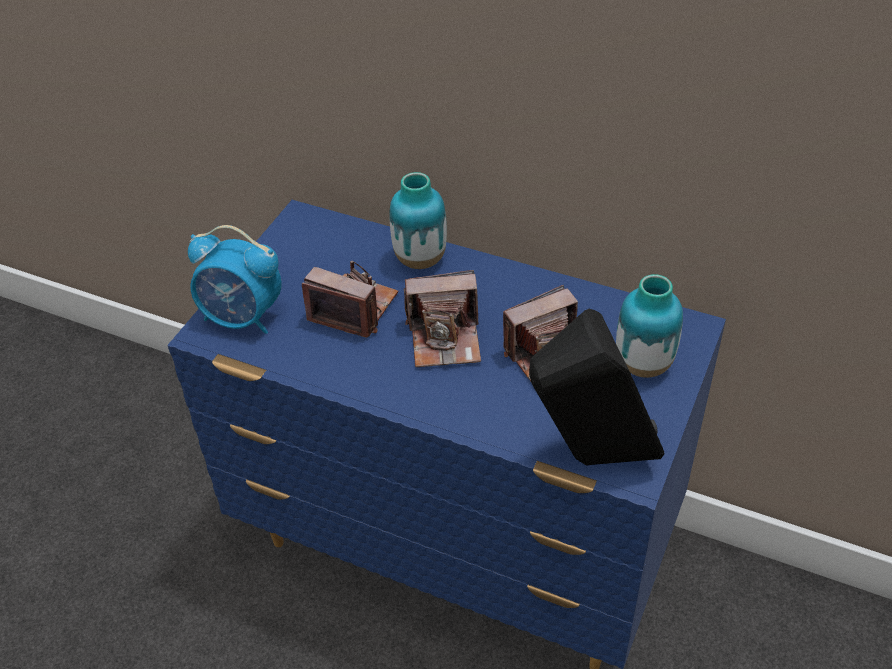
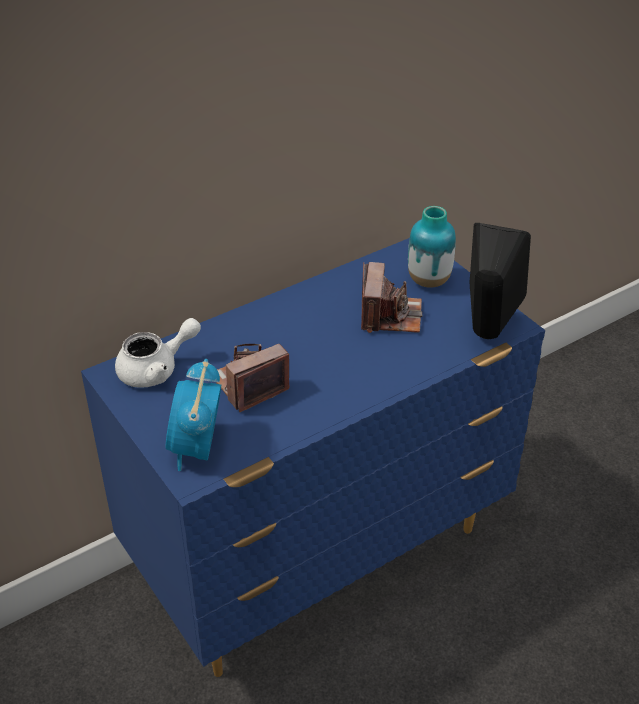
camera: 60 degrees left, 5 degrees down
alarm clock [188,225,282,334] -> alarm clock turned 135 degrees clockwise [166,359,221,471]
vase [389,172,447,269] -> none
camera [404,270,481,367] -> none
none -> white teapot [115,318,201,388]

